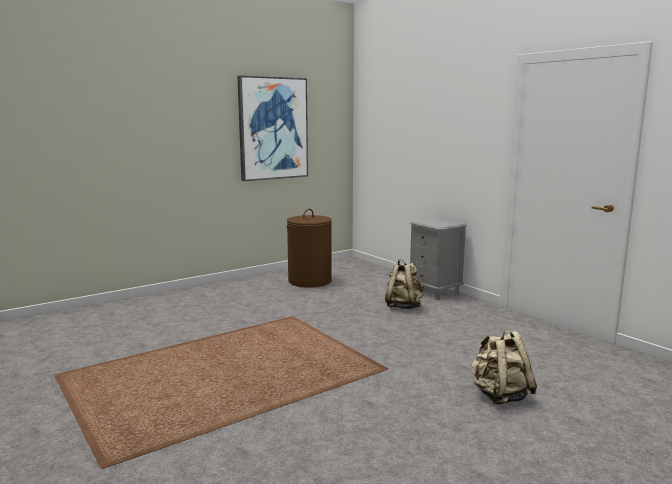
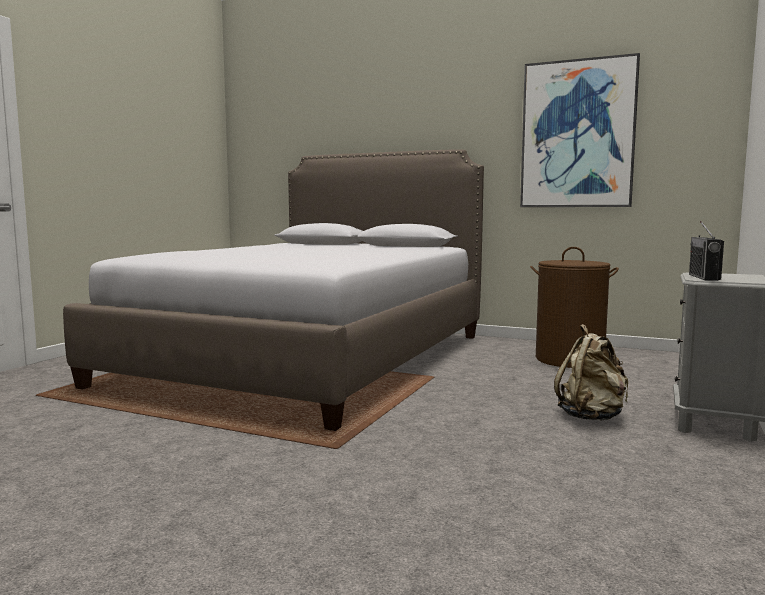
camera: 60 degrees right, 5 degrees down
beige backpack [471,330,537,405] -> none
none -> bed [63,149,484,431]
none -> radio [689,221,724,281]

